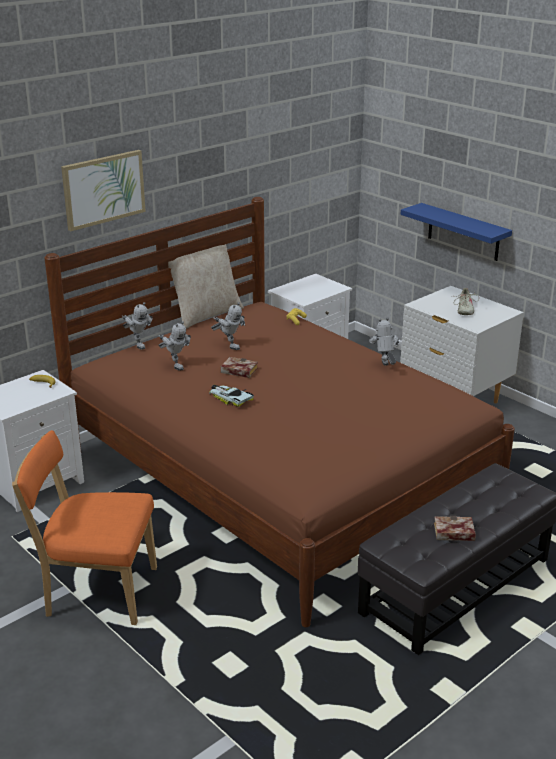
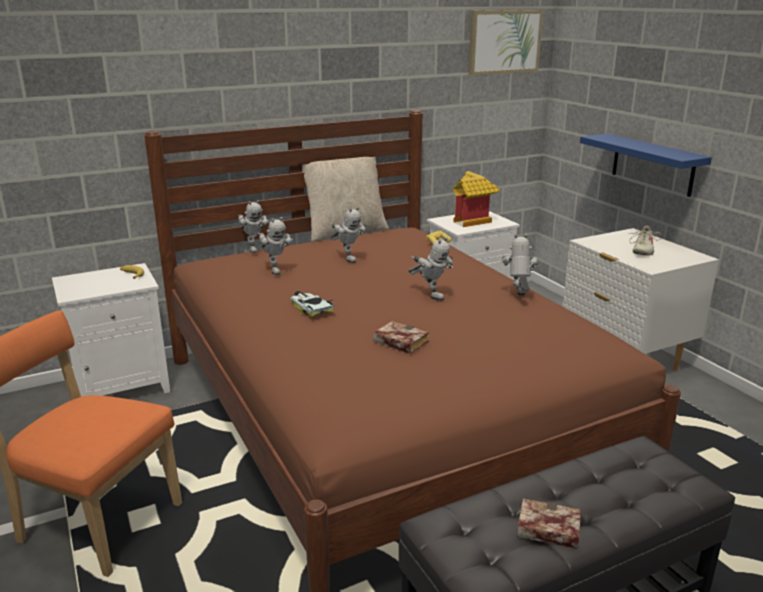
camera: 15 degrees right, 5 degrees down
picture [61,150,146,231] -> picture moved to [469,10,543,75]
book [221,357,258,378] -> book moved to [373,321,429,354]
none -> toy robot [408,237,453,301]
none -> toy house [452,171,500,227]

